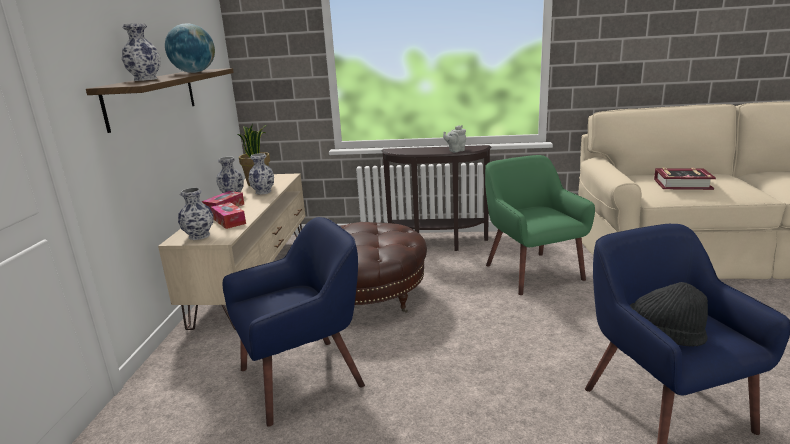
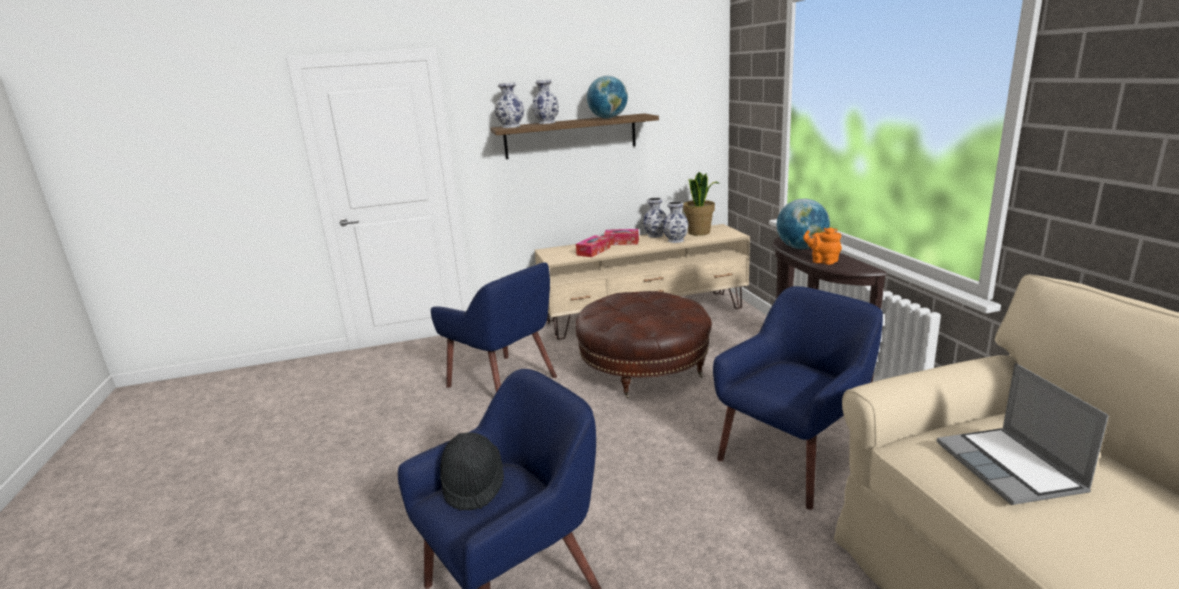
camera: 70 degrees right, 0 degrees up
vase [178,188,214,240] -> vase moved to [495,83,524,128]
grey teapot [443,125,466,153] -> orange teapot [803,227,842,265]
green armchair [485,155,595,295] -> blue armchair [713,286,883,510]
book [654,168,716,190] -> laptop [937,363,1109,505]
none -> globe [777,199,830,249]

